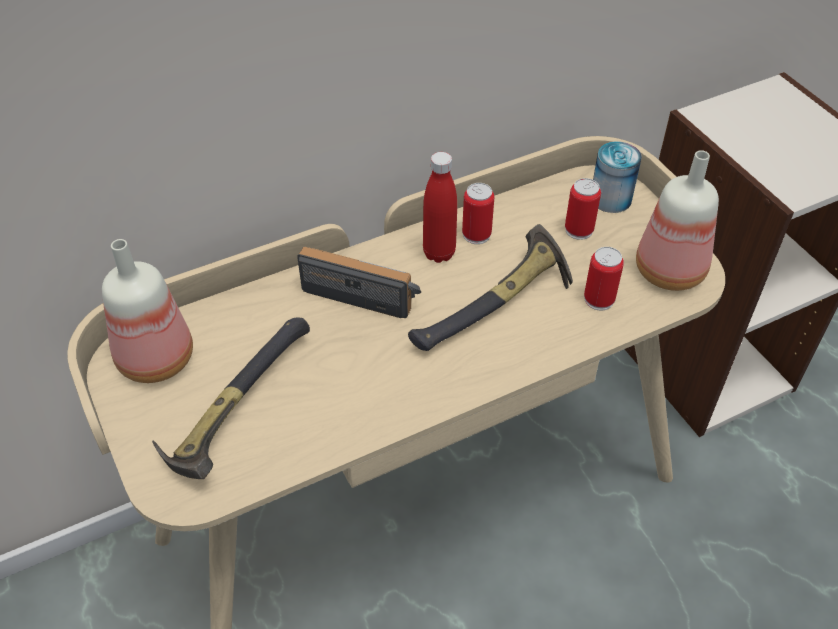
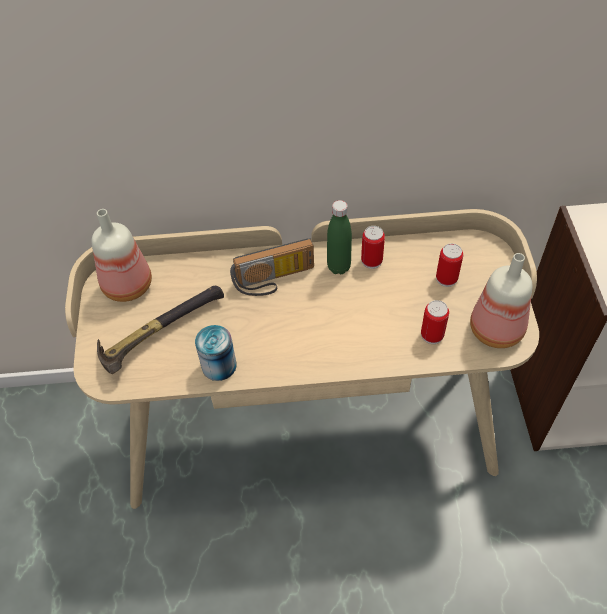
camera: 25 degrees right, 5 degrees up
radio [297,247,421,318] -> radio turned 120 degrees clockwise [230,238,314,296]
hammer [408,224,573,351] -> none
red bottle [423,152,457,263] -> green bottle [327,200,352,274]
can [593,141,642,213] -> can moved to [195,325,237,381]

